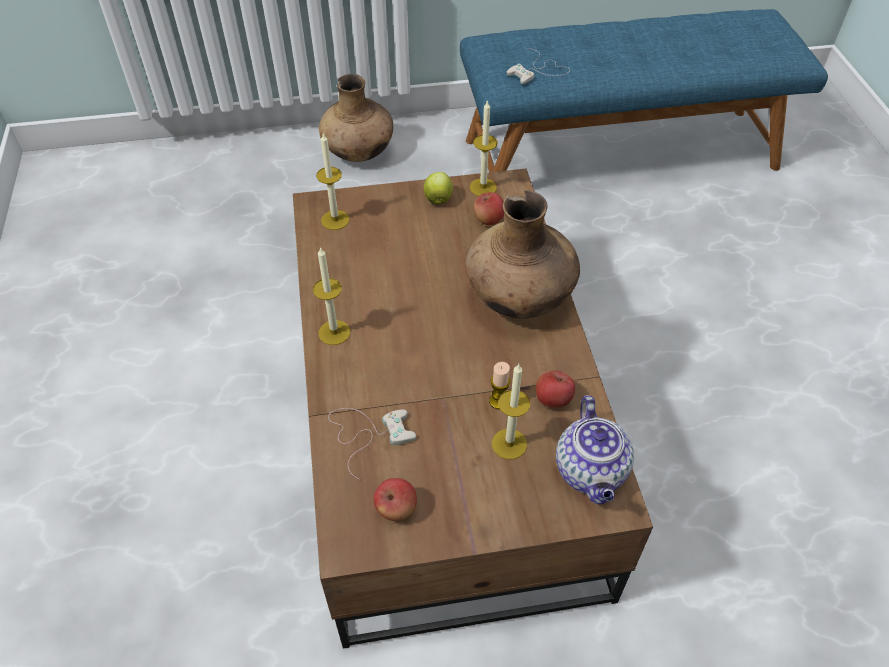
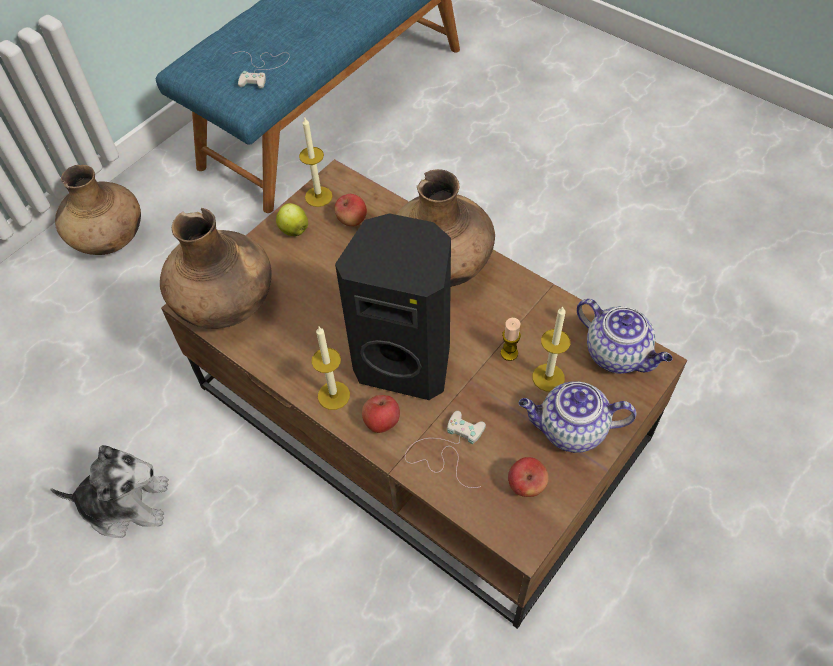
camera: 40 degrees left, 5 degrees up
candle [316,134,349,230] -> brown vase [160,208,272,329]
apple [536,370,575,408] -> apple moved to [362,395,400,433]
none -> plush toy [50,445,169,538]
none -> black speaker [335,213,451,400]
none -> teapot [519,381,636,453]

